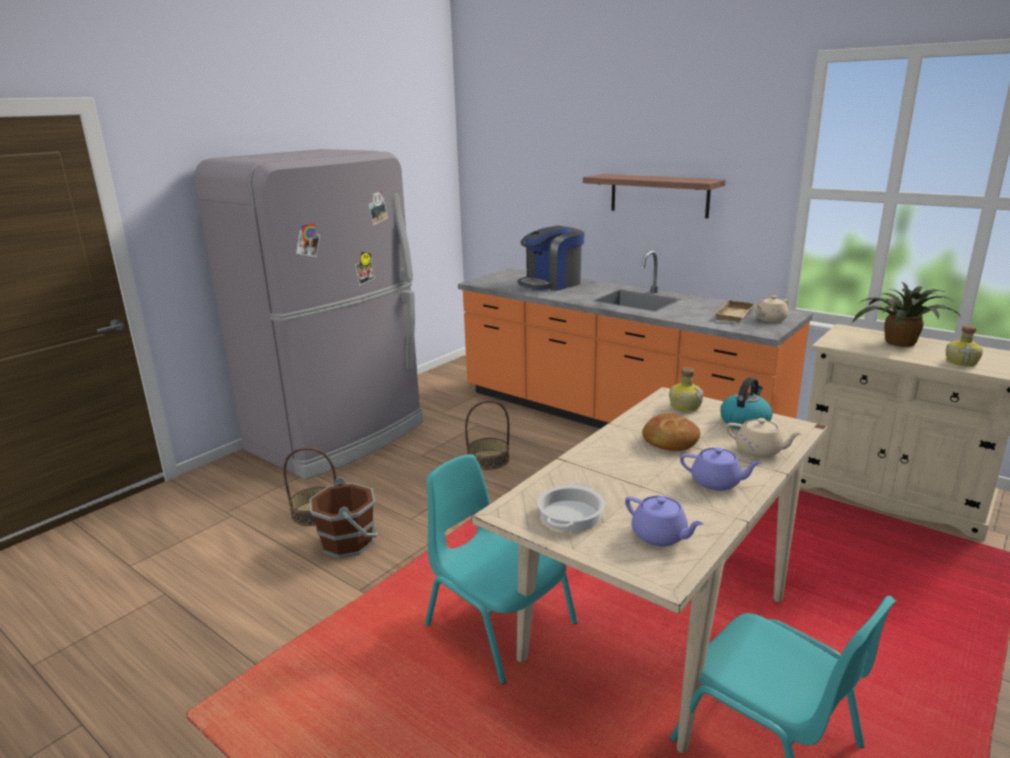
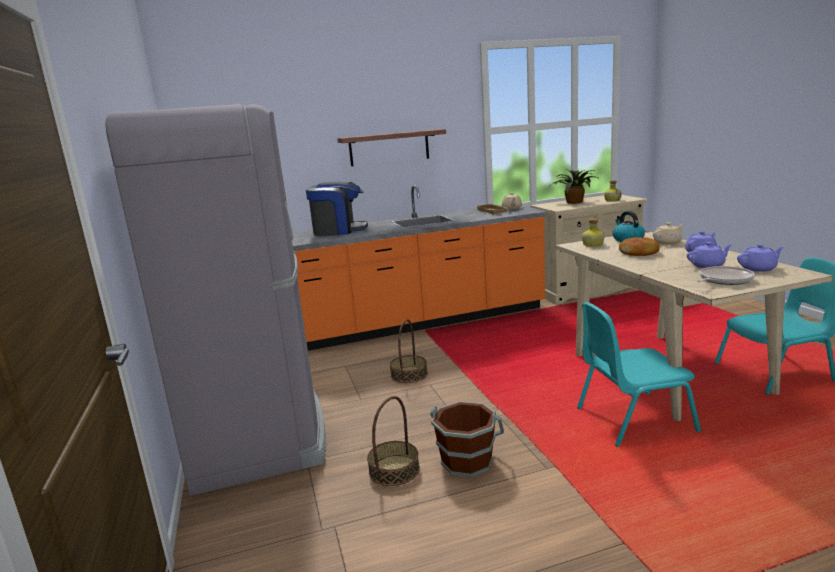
camera: 55 degrees left, 5 degrees down
coffee machine [518,226,585,291] -> coffee machine turned 90 degrees counterclockwise [306,182,368,236]
cooking pot [537,483,605,532] -> frying pan [696,266,755,285]
none -> purple teapot [687,242,733,268]

